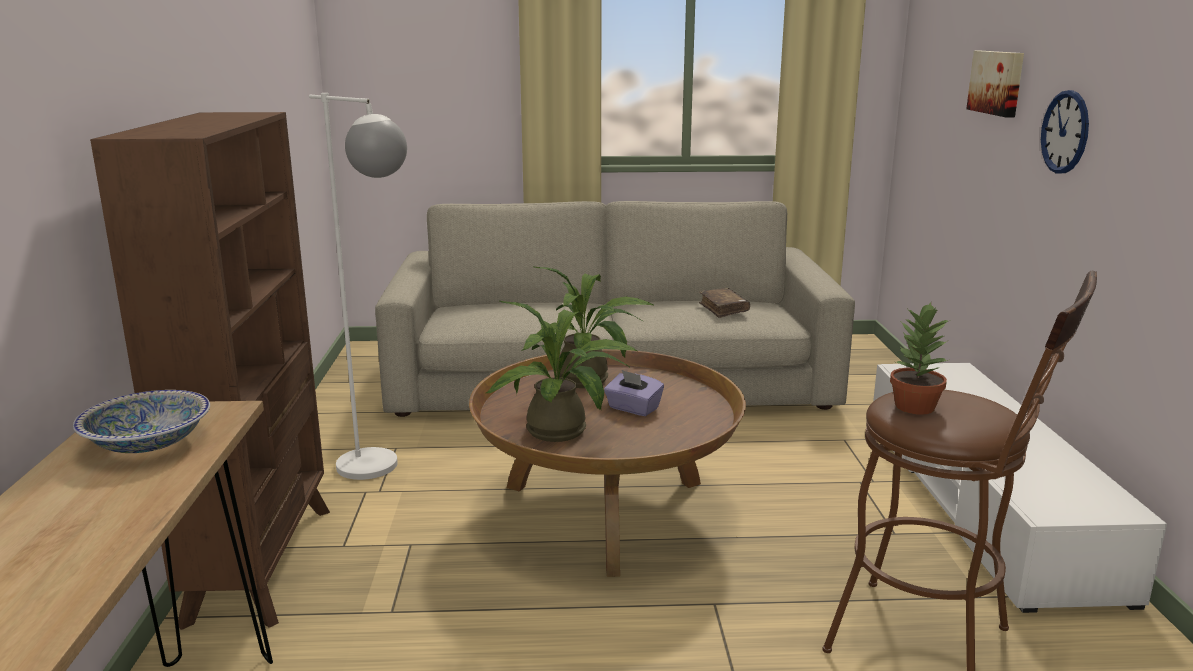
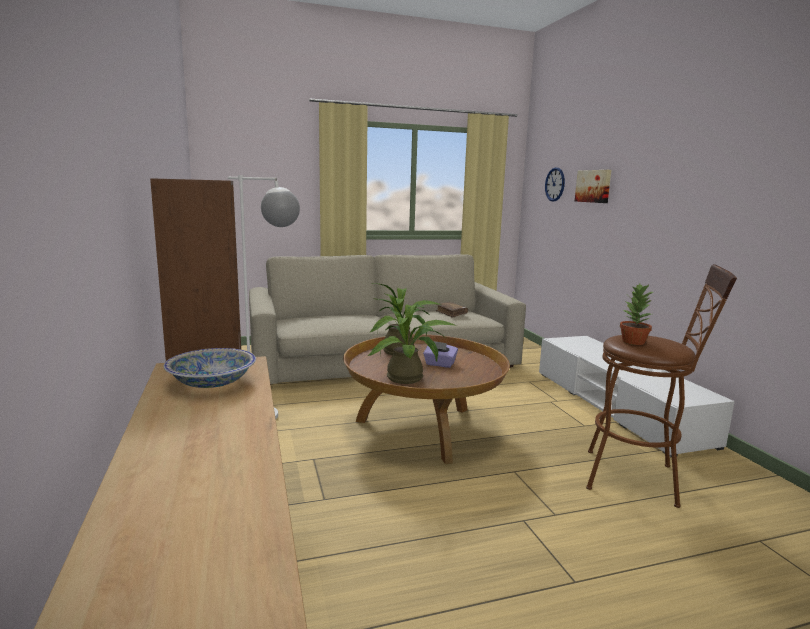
camera: 15 degrees left, 5 degrees down
wall clock [1041,90,1089,173] -> wall clock moved to [545,167,565,202]

